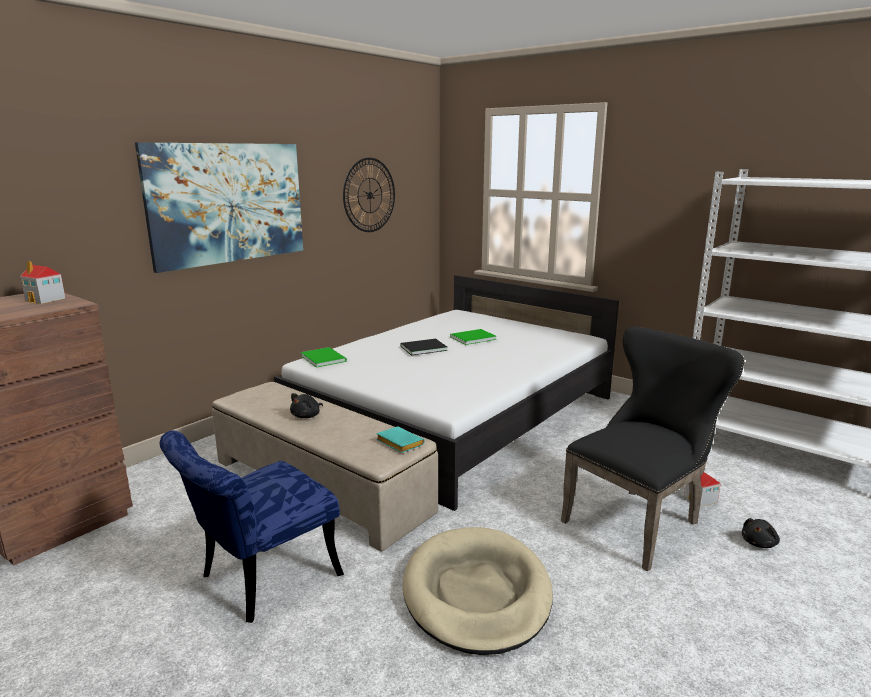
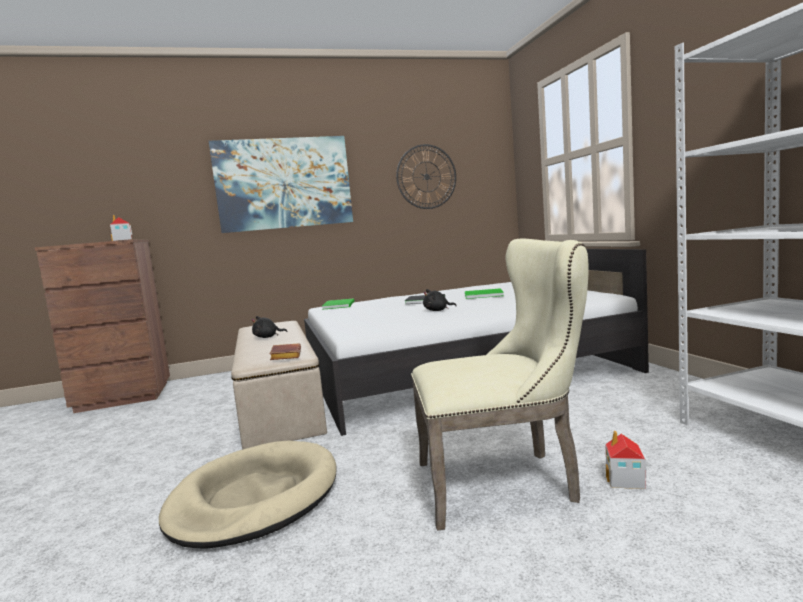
camera: 35 degrees right, 10 degrees down
blue chair [160,430,344,623] -> none
turquoise book [376,426,424,453] -> brown book [270,344,301,360]
black chair [561,327,744,571] -> beige chair [411,239,589,531]
black plush toy [742,518,780,548] -> black plush toy moved to [423,289,457,311]

